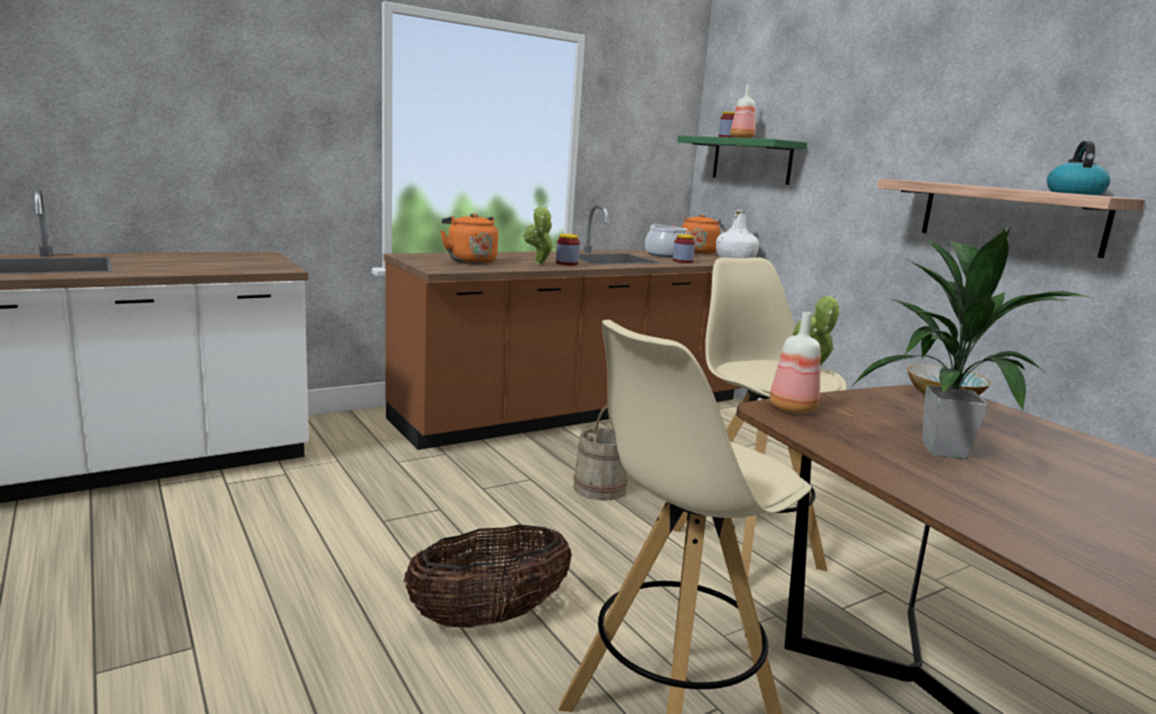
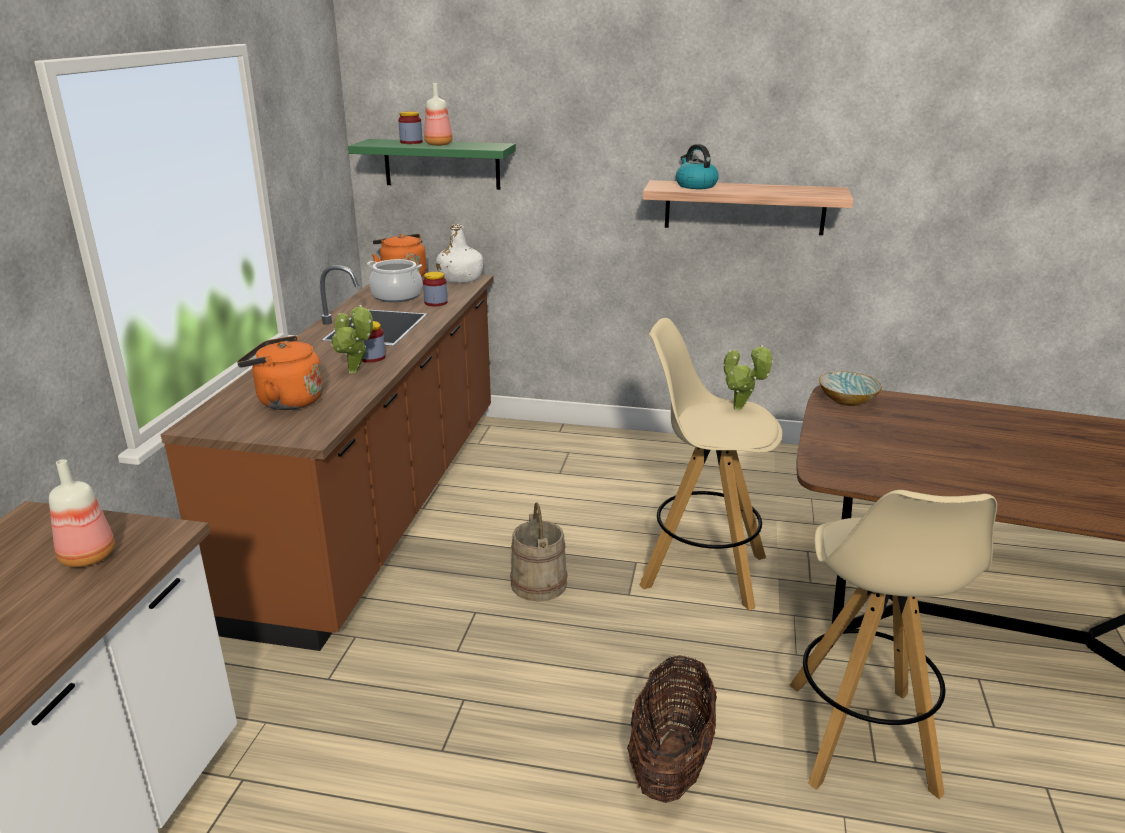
camera: 45 degrees left, 10 degrees up
bottle [770,312,820,414] -> bottle moved to [49,459,115,567]
potted plant [849,227,1096,459] -> none
kettle [1047,141,1110,195] -> kettle moved to [676,144,719,189]

